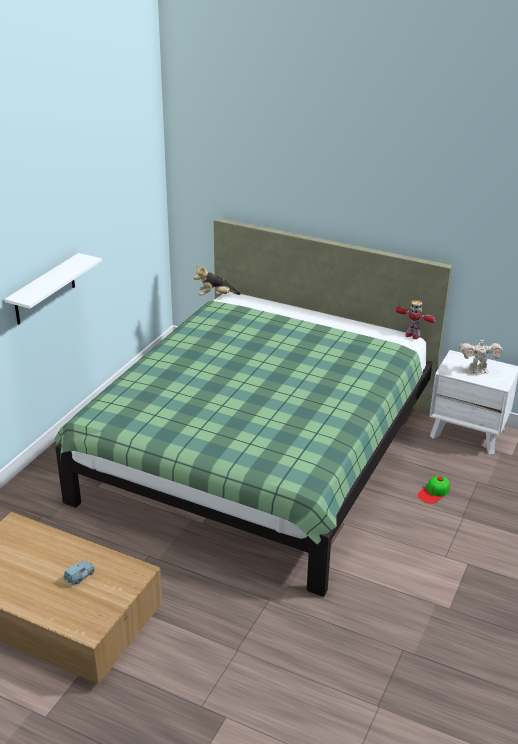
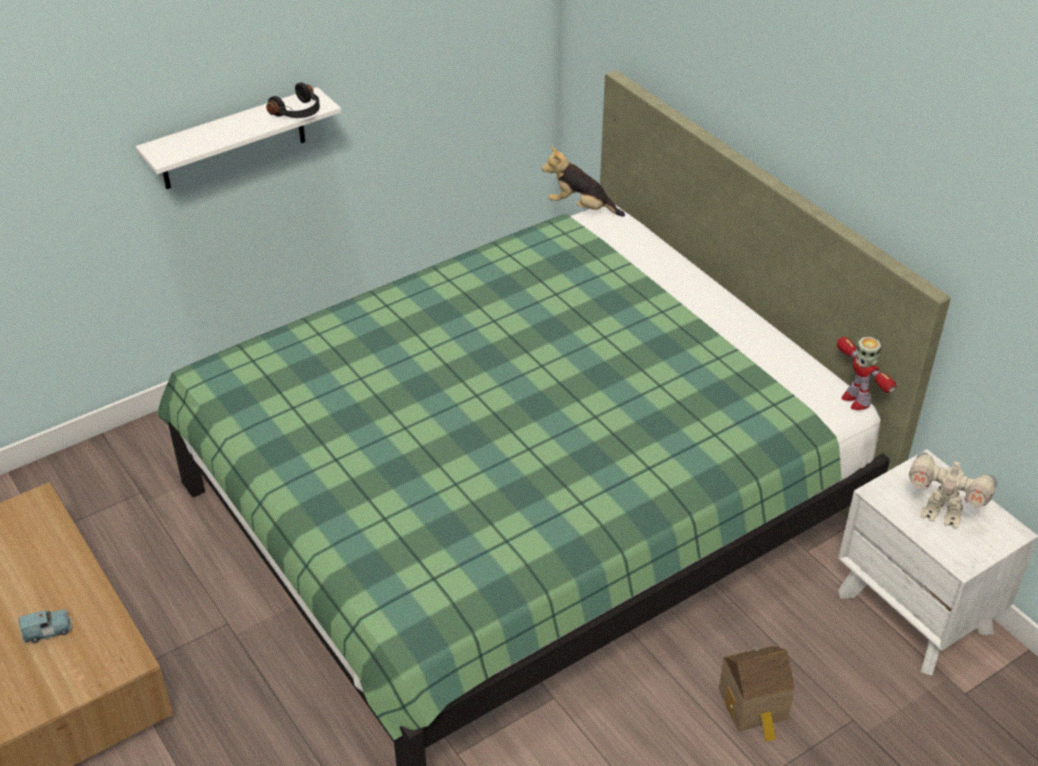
camera: 30 degrees right, 10 degrees up
cap [418,476,450,504] -> toy house [719,645,795,742]
none -> black headphones [266,82,320,118]

